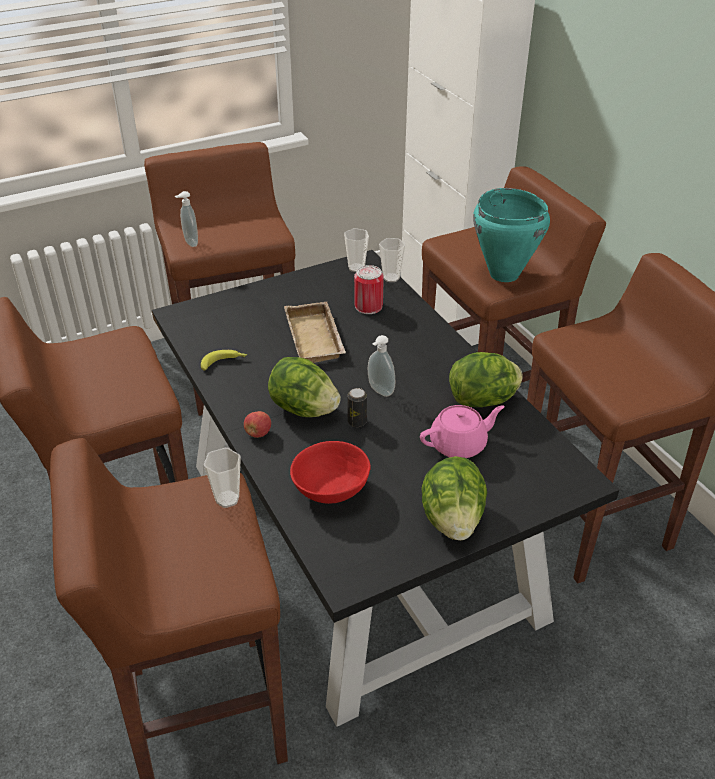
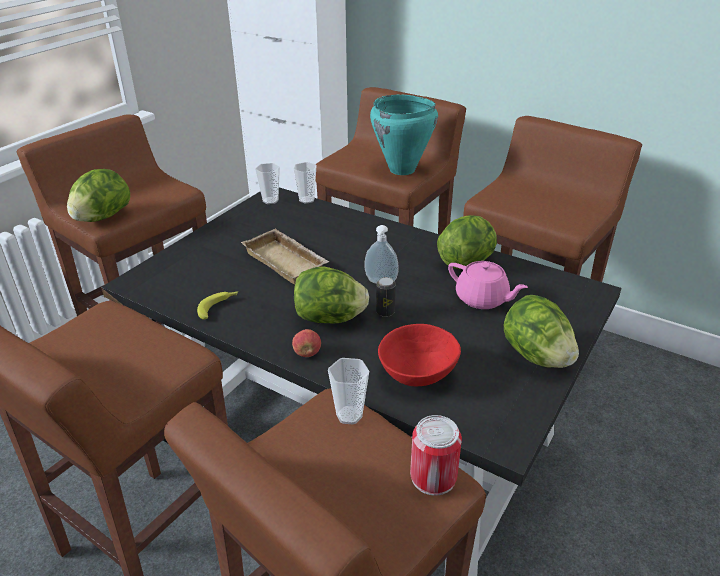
camera: 30 degrees left, 5 degrees down
soap dispenser [175,191,198,247] -> lettuce [67,169,130,222]
can [354,265,384,314] -> can moved to [410,415,462,496]
pink teapot [420,405,504,458] -> pink teapot turned 90 degrees clockwise [448,261,528,309]

